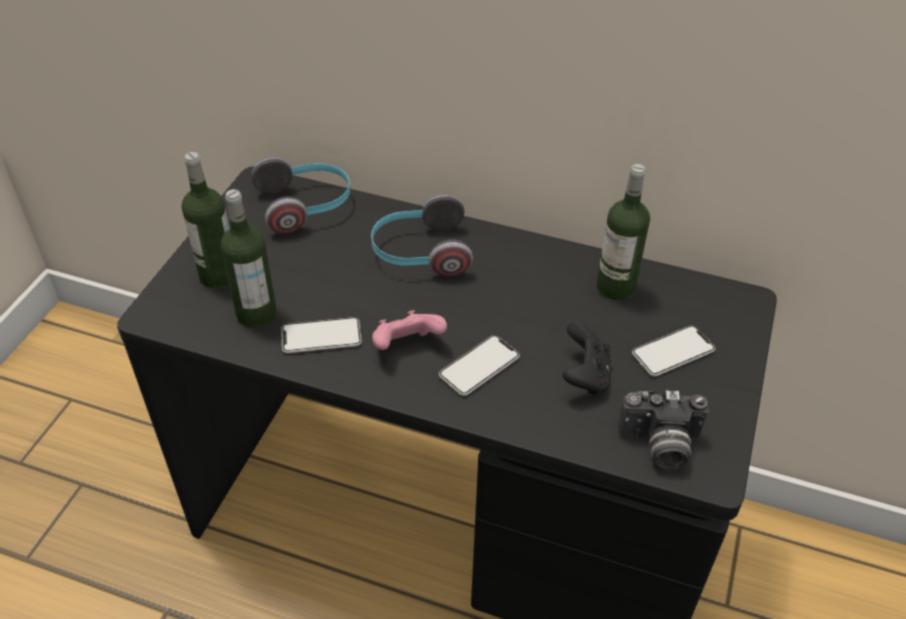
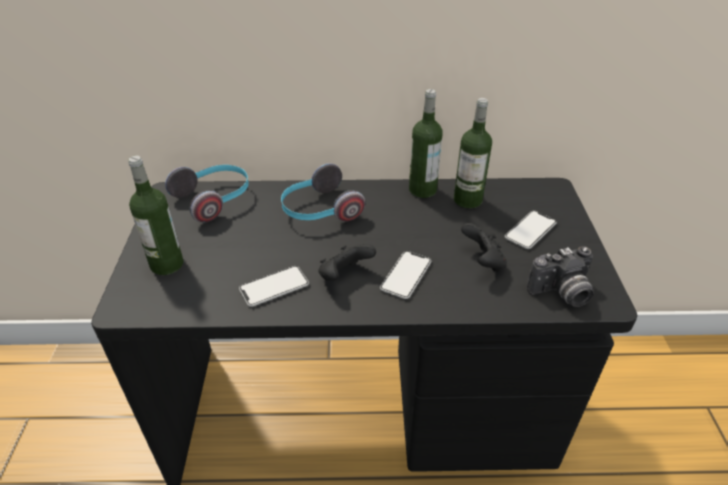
camera: 20 degrees left, 5 degrees down
bottle [221,189,277,328] -> bottle moved to [409,89,443,198]
pink game controller [372,310,447,350] -> black game controller [318,244,376,281]

